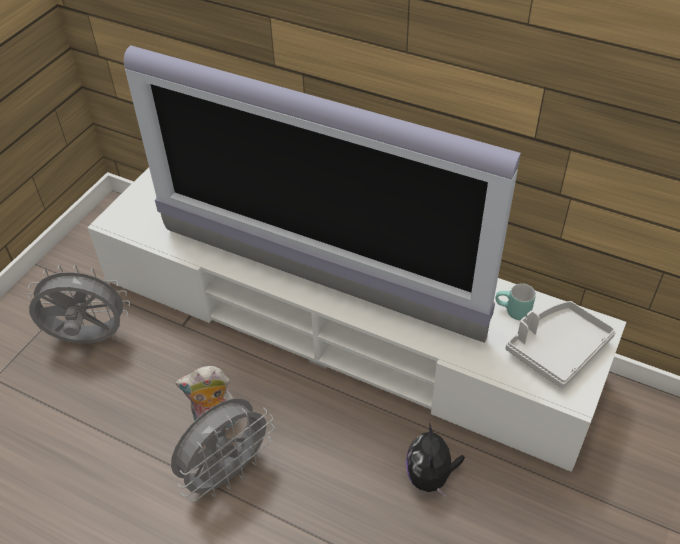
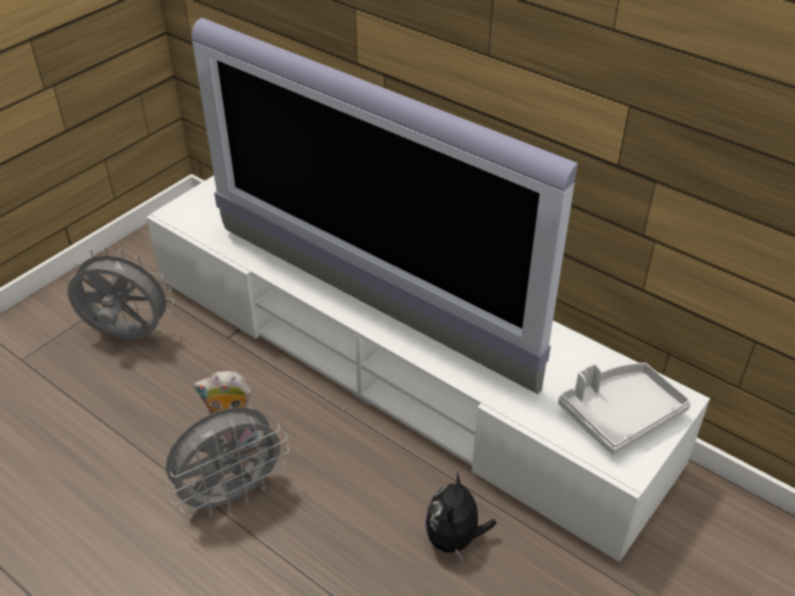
camera: 10 degrees right, 5 degrees down
turquoise mug [496,283,536,320] -> none

